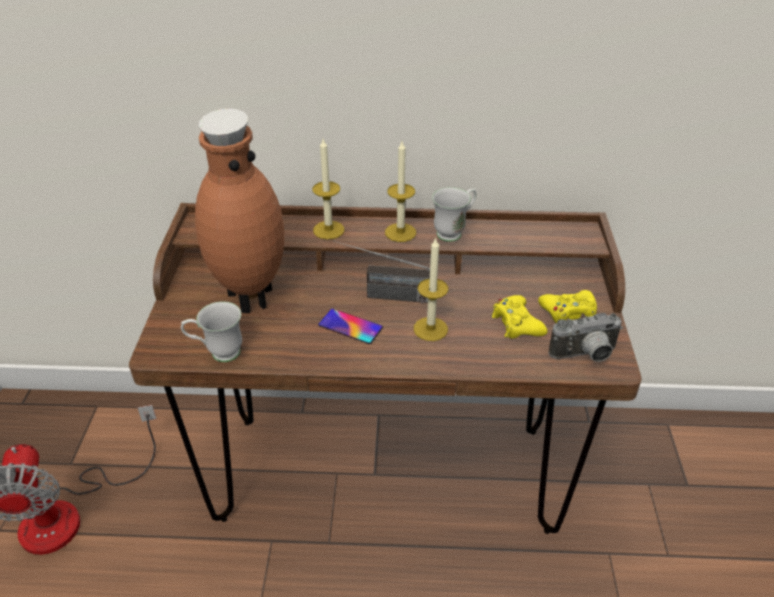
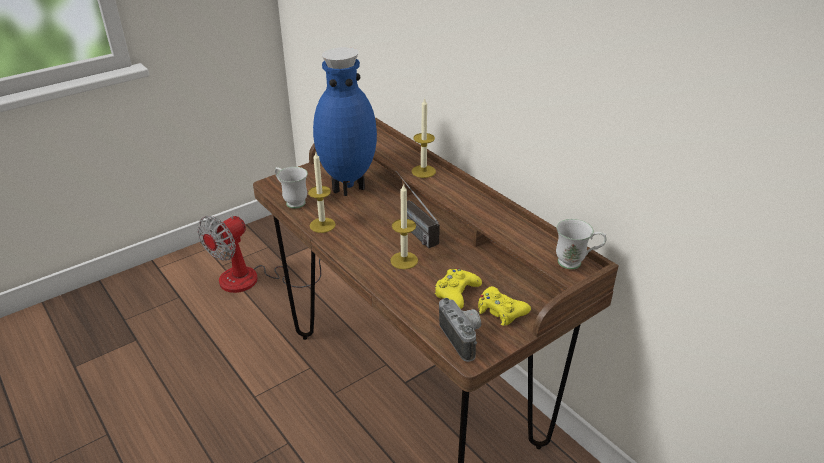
camera: 50 degrees right, 5 degrees down
brown vase [195,108,284,313] -> blue vase [313,47,377,196]
phone [318,309,383,344] -> none
candle [385,141,416,242] -> candle moved to [308,152,336,233]
white mug [432,187,477,242] -> white mug moved to [556,219,607,269]
camera [549,313,623,362] -> camera turned 150 degrees counterclockwise [439,298,481,362]

